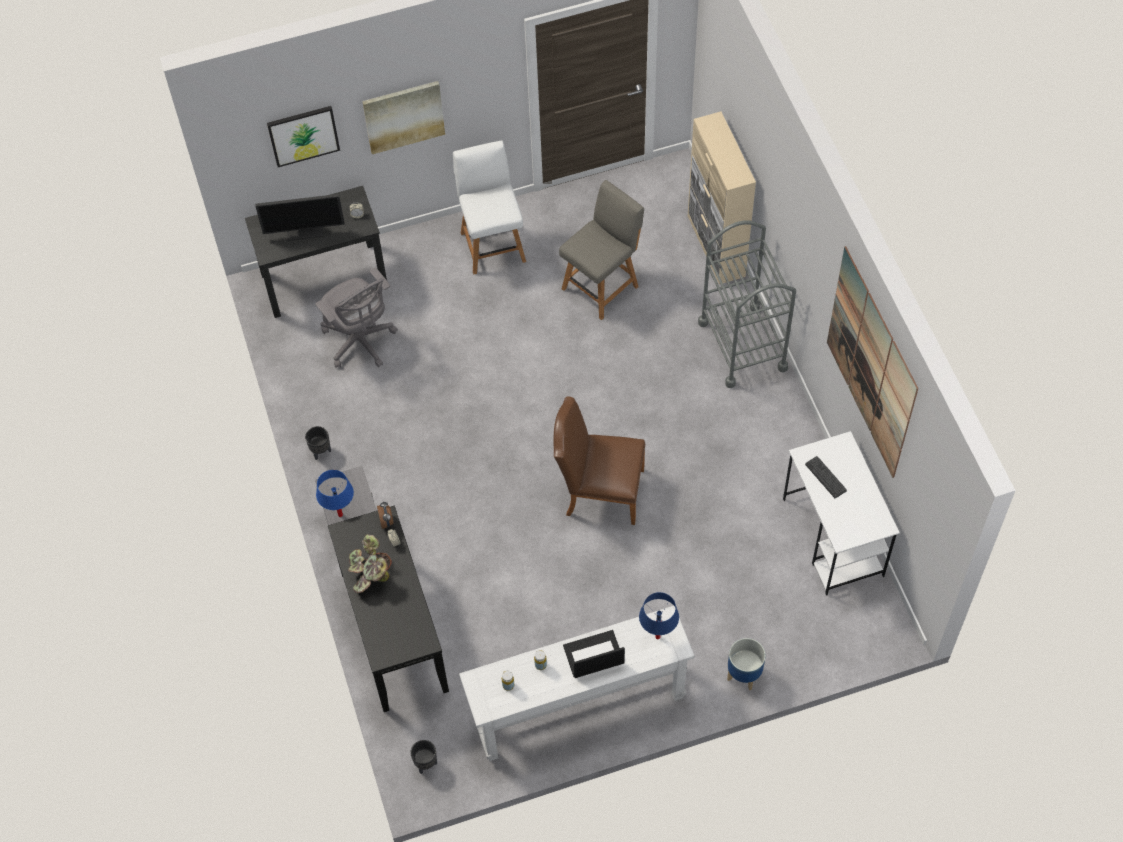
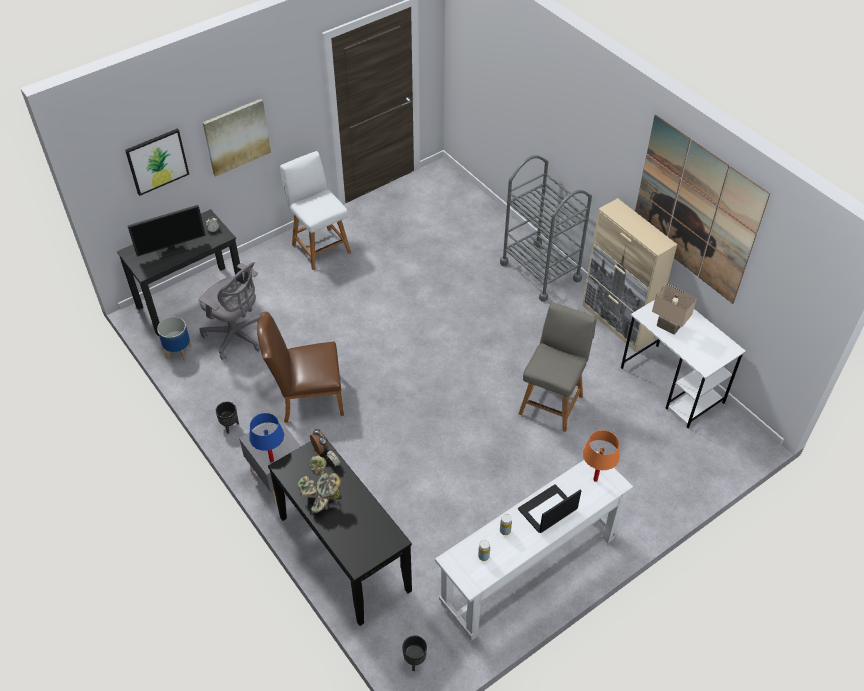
camera: 20 degrees left, 10 degrees down
brown chair [554,397,645,525] -> brown chair moved to [257,312,344,423]
grey chair [559,180,644,320] -> grey chair moved to [519,302,597,432]
blue table lamp [639,592,679,639] -> orange table lamp [583,430,620,482]
beige cabinet [688,111,756,284] -> beige cabinet moved to [582,198,677,352]
planter [727,638,766,691] -> planter moved to [157,317,192,361]
keyboard [805,456,847,499] -> beige table lamp [652,283,697,335]

